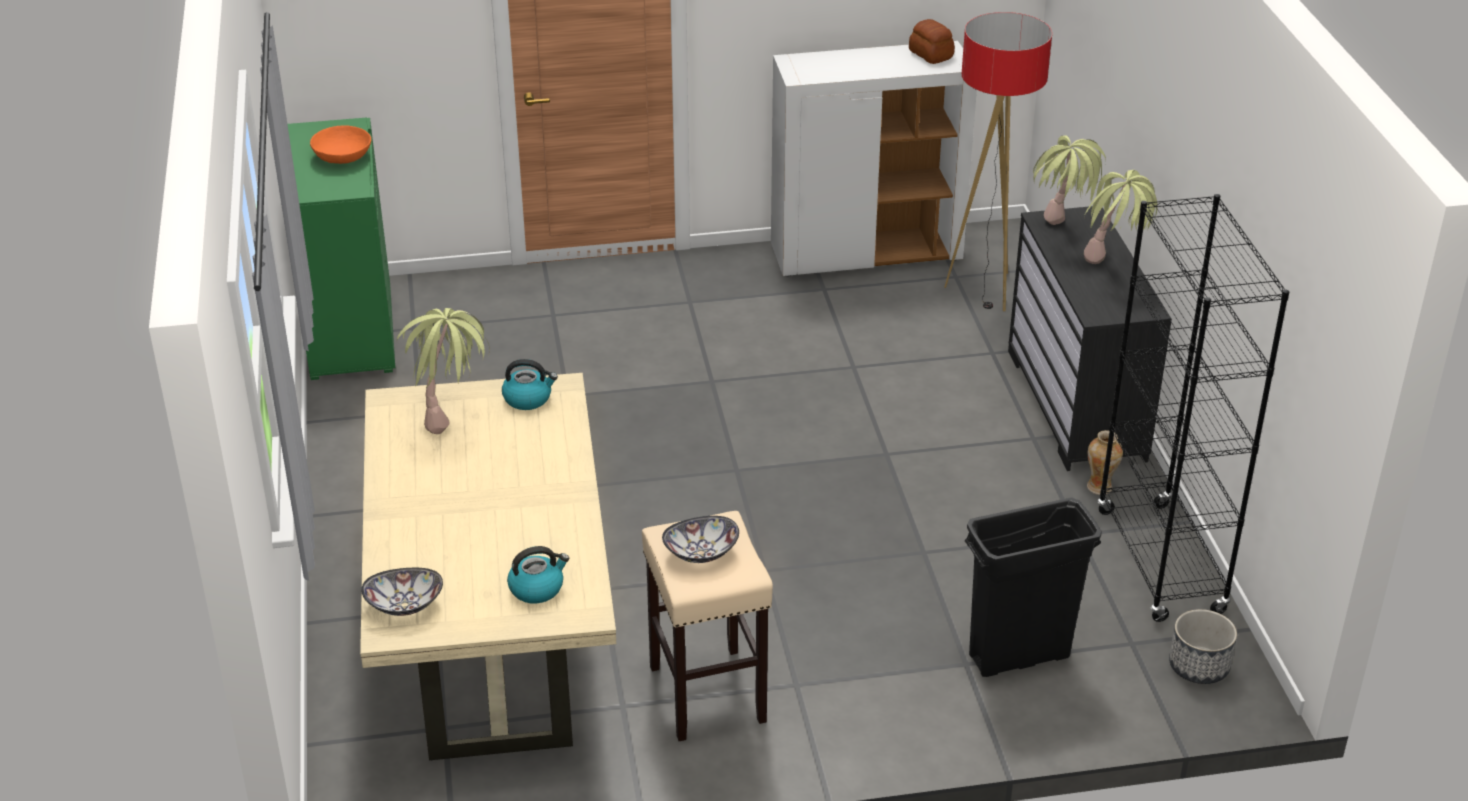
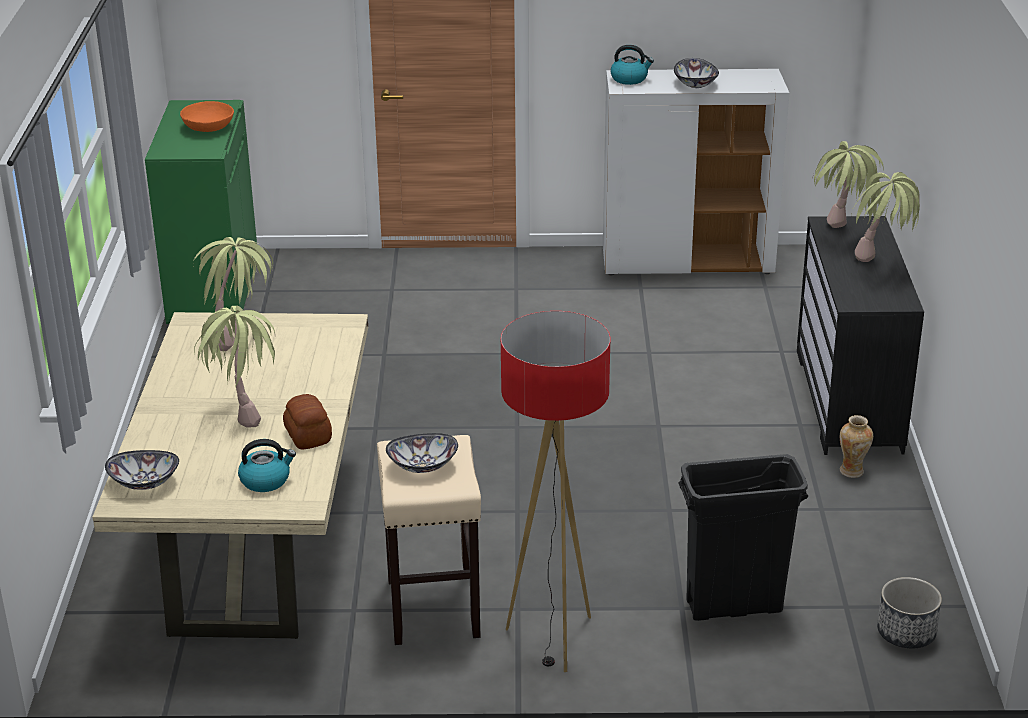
camera: 10 degrees right, 5 degrees down
kettle [502,359,558,410] -> kettle moved to [611,45,654,85]
bread [909,19,955,64] -> bread moved to [283,394,332,449]
floor lamp [944,12,1052,311] -> floor lamp moved to [501,311,611,672]
black bookcase [1097,194,1289,622] -> none
none -> potted plant [194,306,275,427]
none -> bowl [674,58,719,88]

